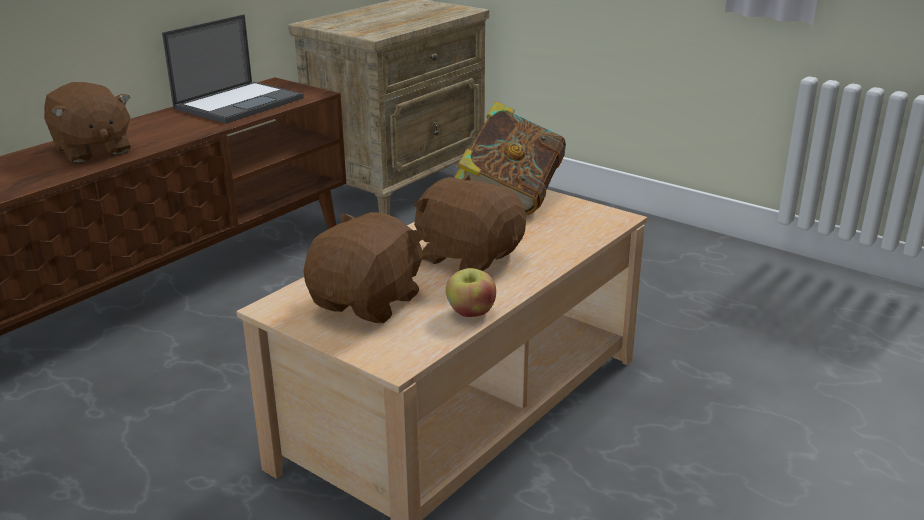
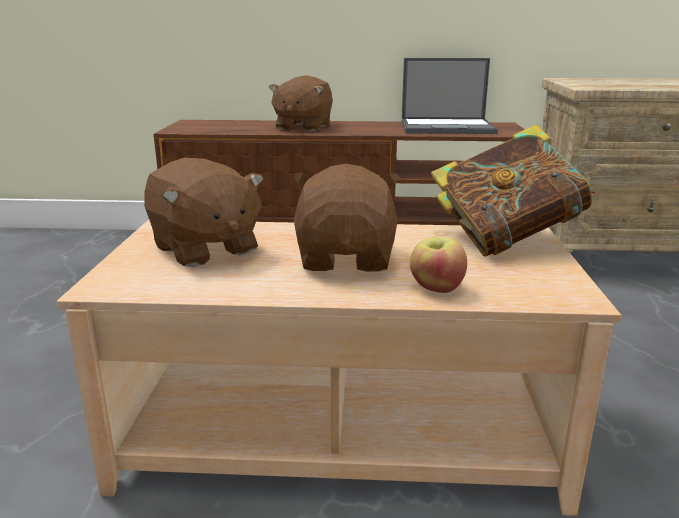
camera: 55 degrees right, 5 degrees down
brown plush toy [303,212,427,323] -> brown plush toy turned 60 degrees clockwise [144,158,264,267]
apple [446,268,496,317] -> apple moved to [410,236,467,293]

